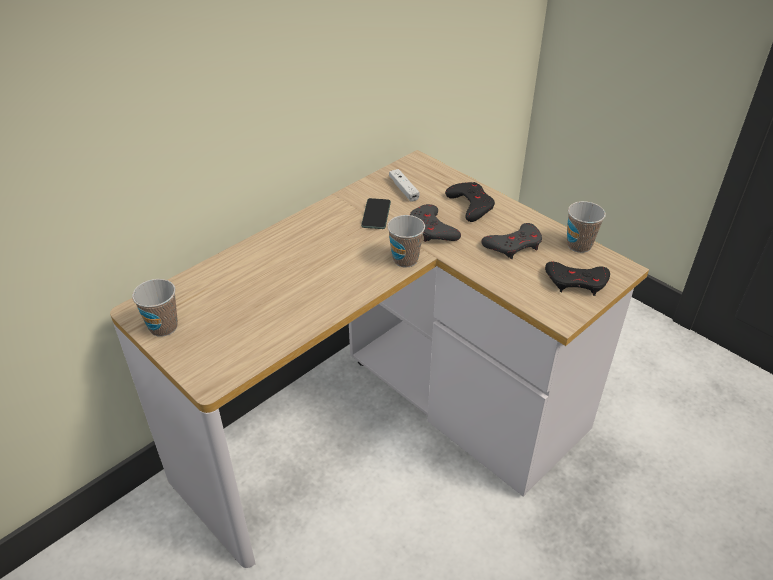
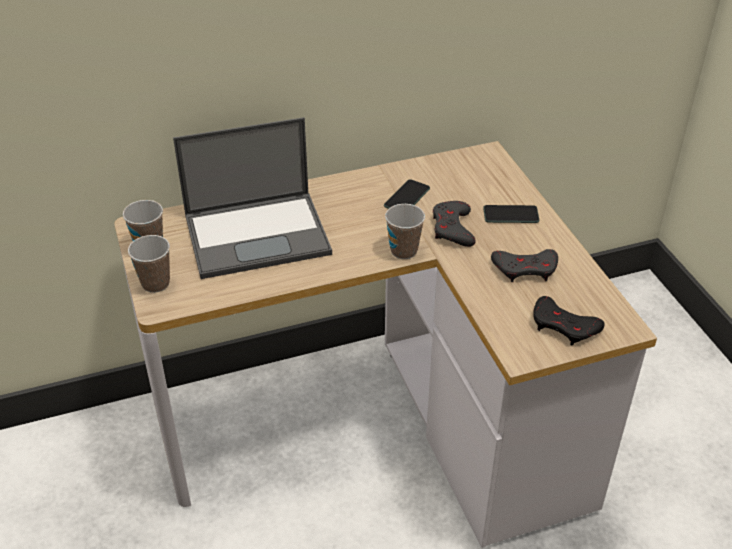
camera: 25 degrees right, 0 degrees up
white game controller [389,169,420,202] -> none
black game controller [445,182,495,222] -> phone [483,205,539,223]
cup [567,201,606,253] -> cup moved to [128,235,170,293]
none -> laptop [173,117,332,279]

